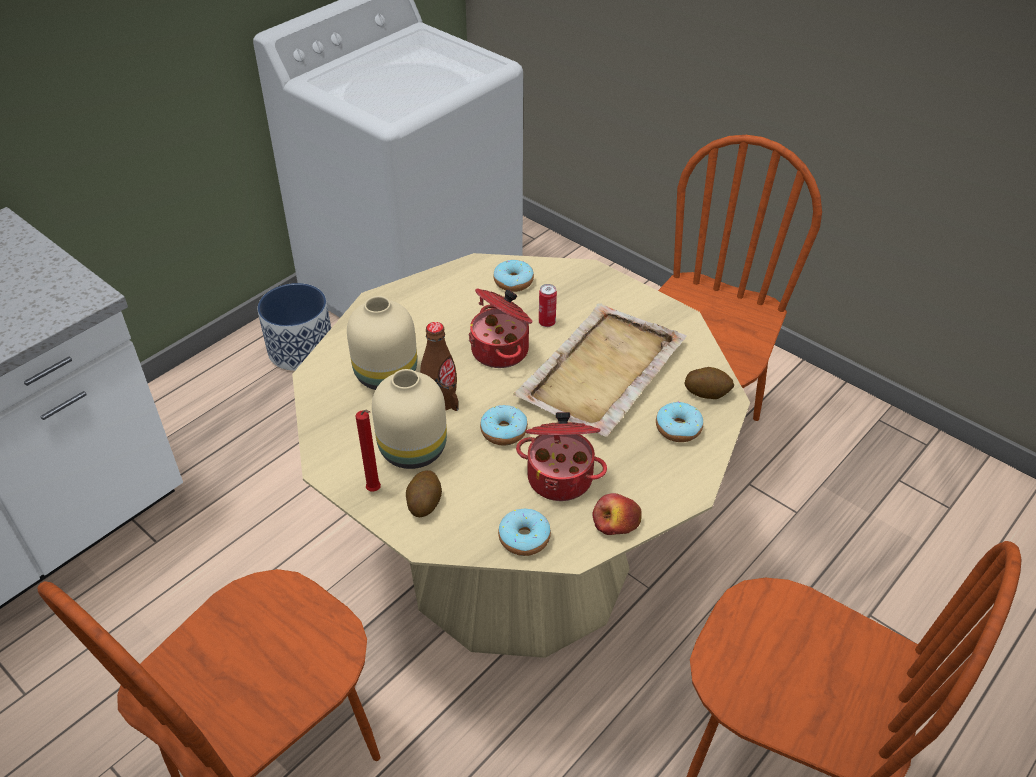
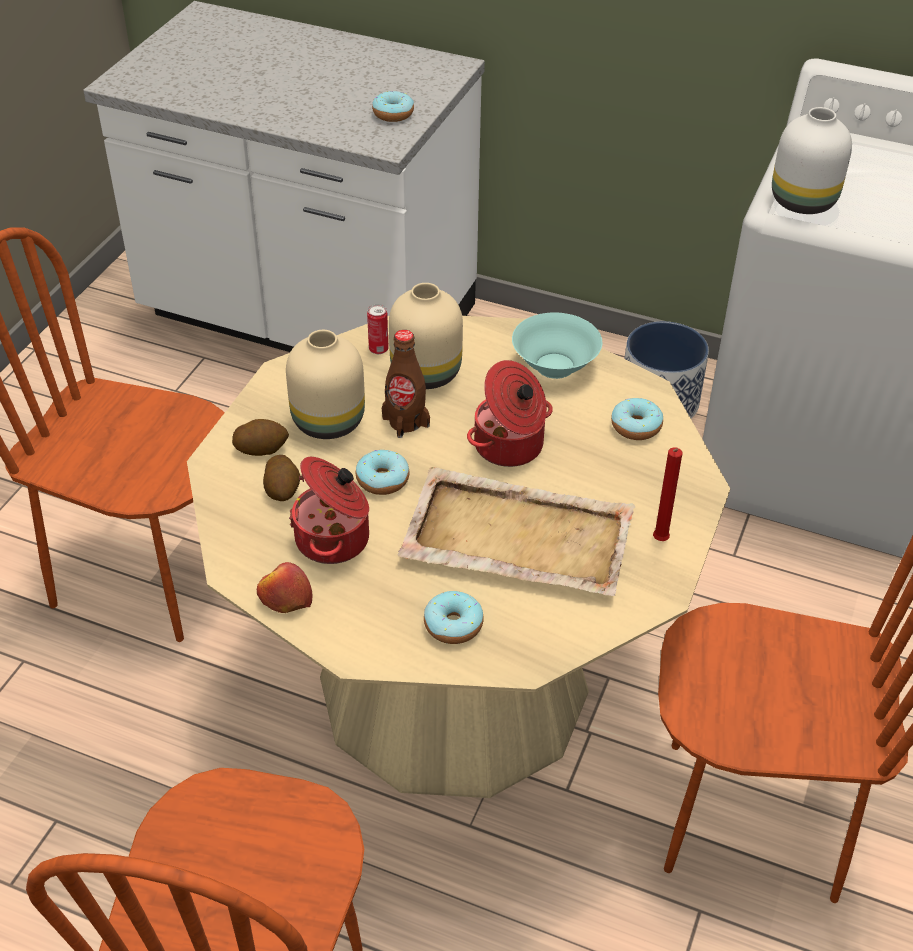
camera: 70 degrees right, 0 degrees up
red candle [356,410,381,491] -> red candle moved to [653,447,683,541]
donut [498,509,551,556] -> donut moved to [372,91,414,122]
can [539,284,557,327] -> can moved to [367,304,389,354]
potato [684,367,734,399] -> potato moved to [263,455,300,501]
none -> turquoise bowl [512,312,602,379]
none -> white vase [772,107,852,214]

